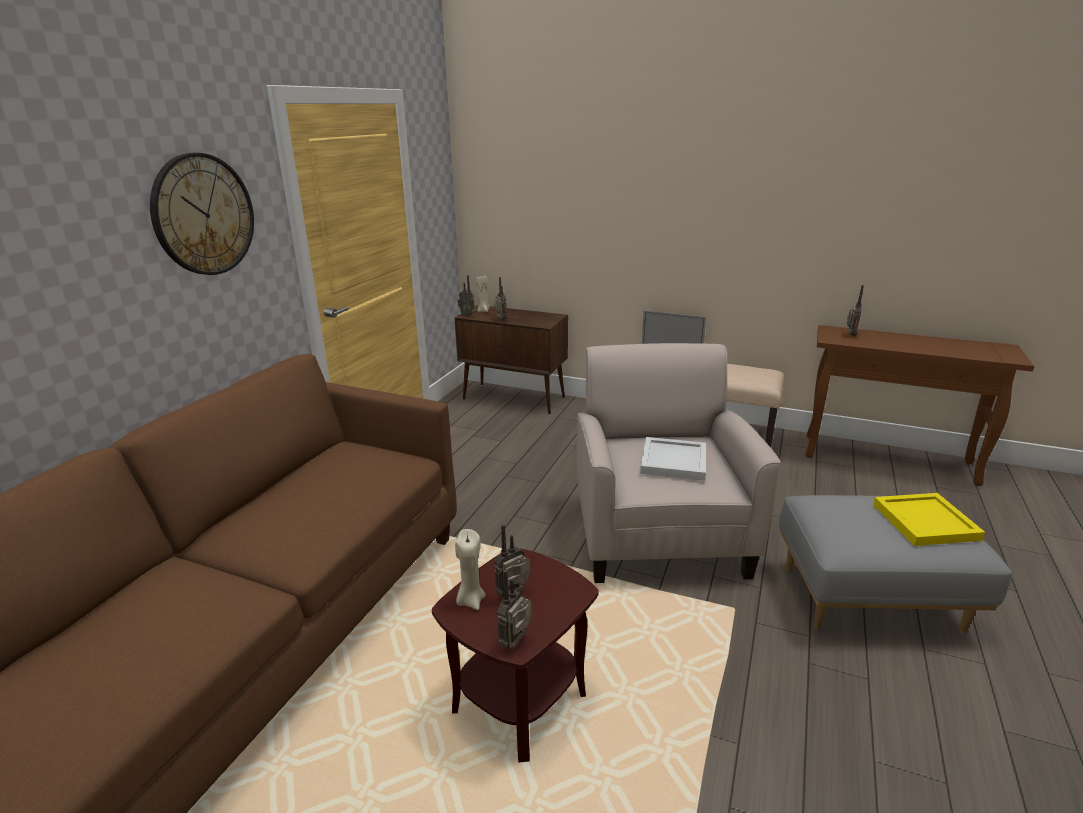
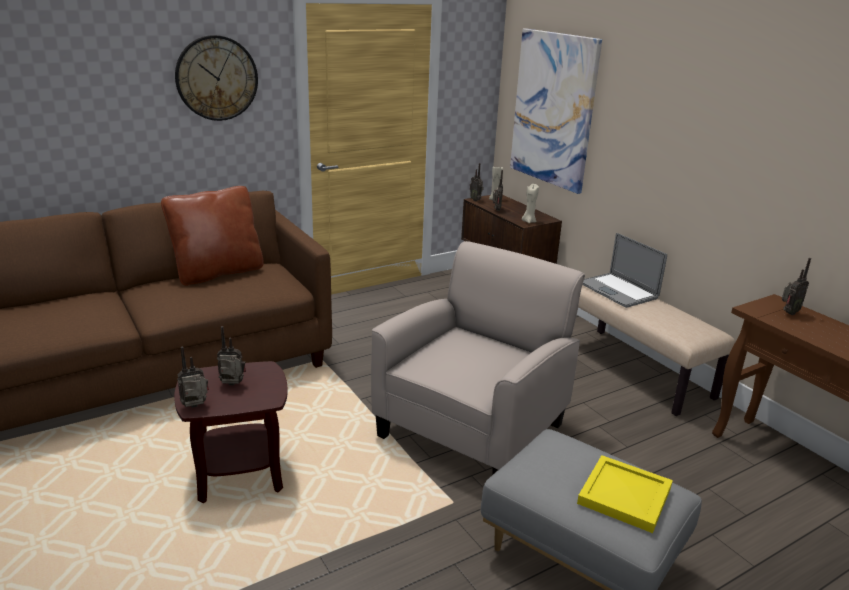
camera: 35 degrees right, 0 degrees up
beige candle [455,529,486,610] -> beige candle moved to [522,184,539,223]
white tray [640,437,706,481] -> none
none -> brown pillow [161,186,264,286]
none -> picture [510,29,602,194]

